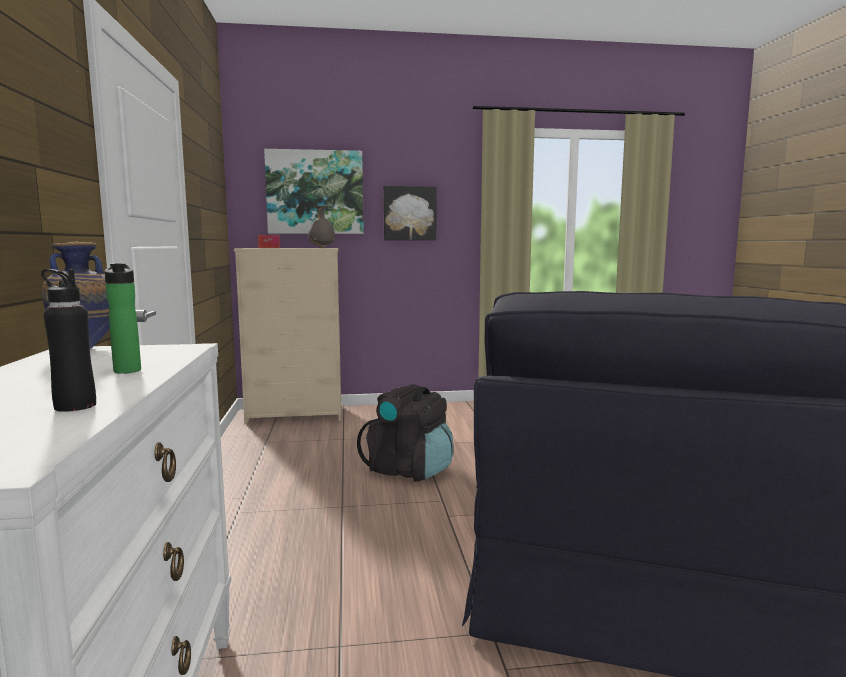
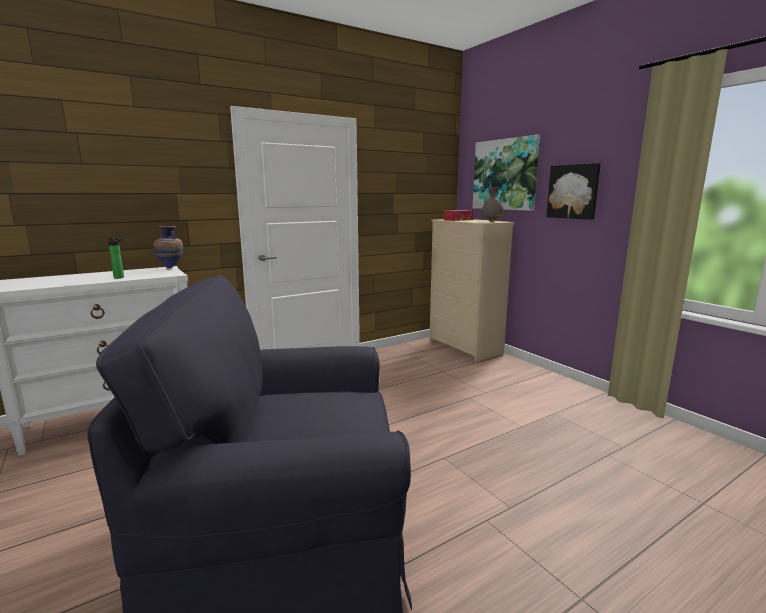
camera: 65 degrees right, 5 degrees up
black bottle [41,269,96,412] -> none
black backpack [357,384,454,482] -> none

